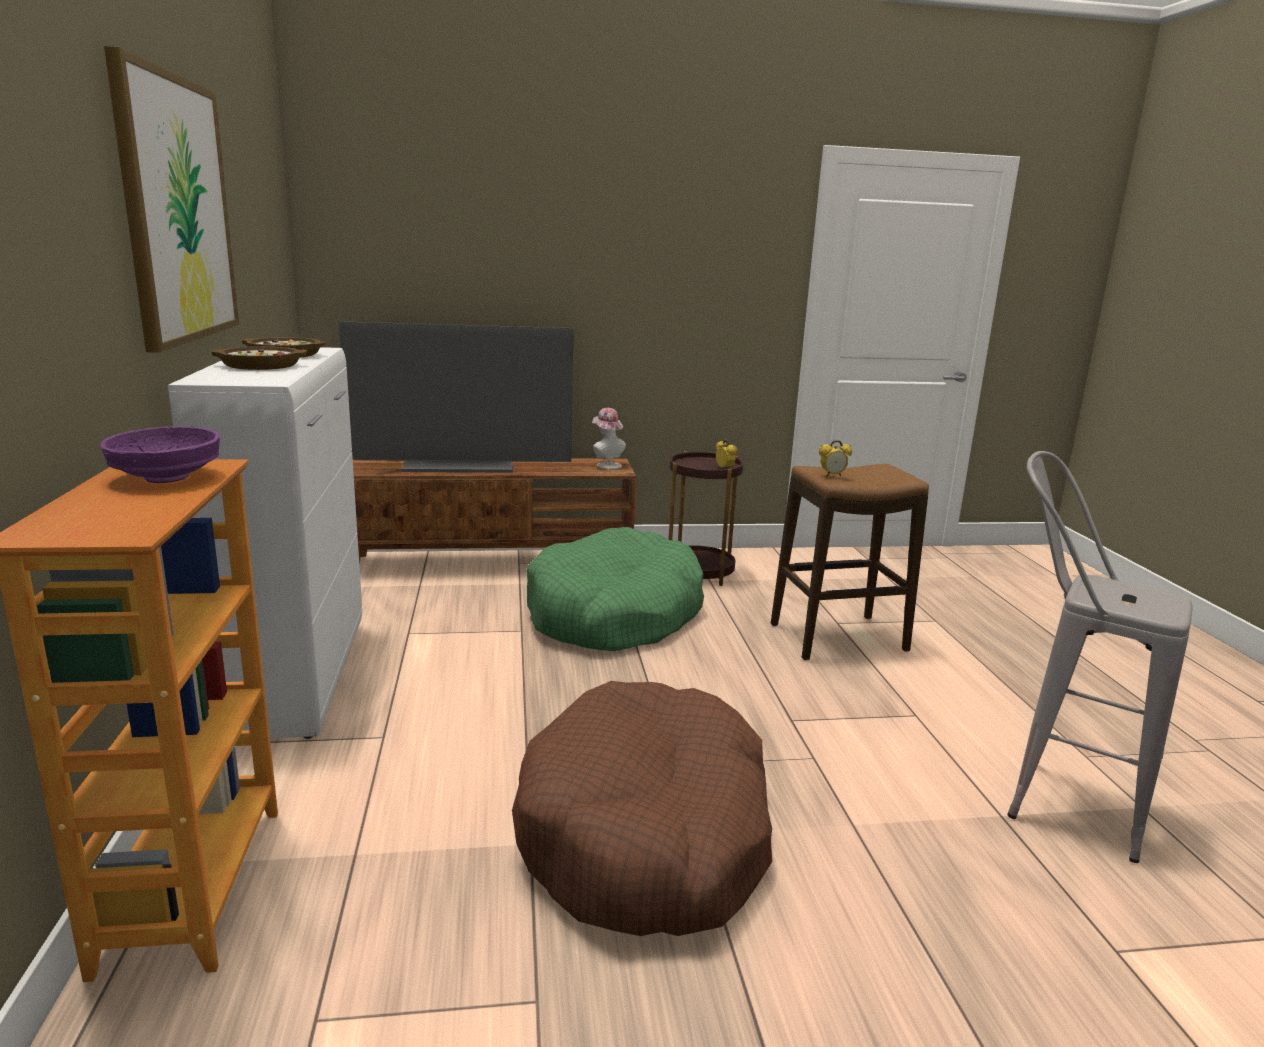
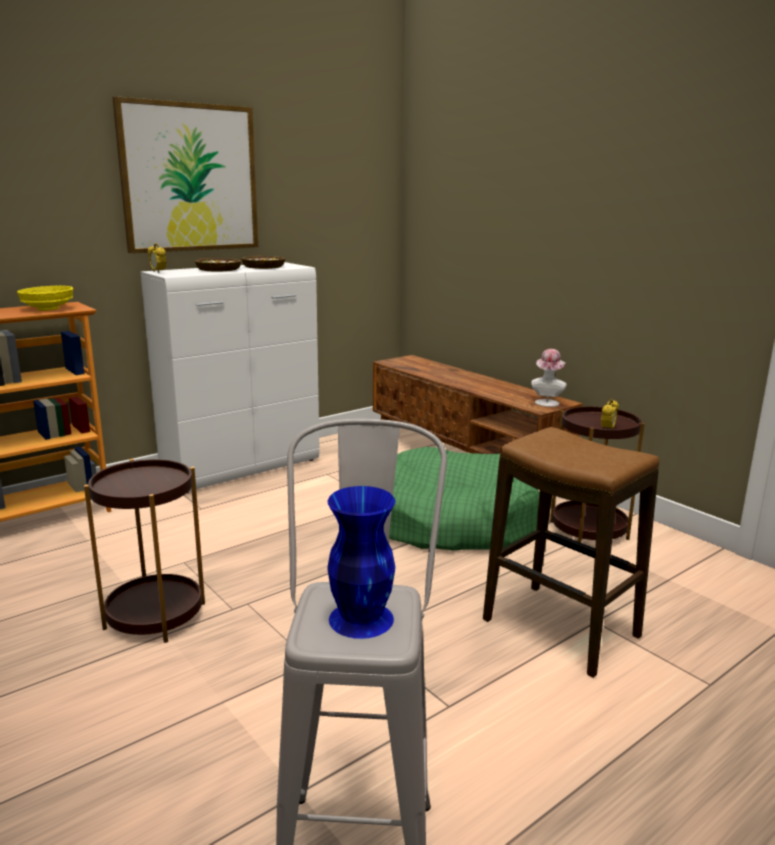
camera: 60 degrees right, 0 degrees up
purple bowl [100,426,220,483] -> yellow bowl [17,286,73,311]
television [339,321,574,473] -> none
brown dog bed [512,681,772,936] -> brown side table [84,459,205,643]
alarm clock [819,440,852,477] -> alarm clock moved to [148,244,166,273]
none -> blue vase [327,486,395,639]

